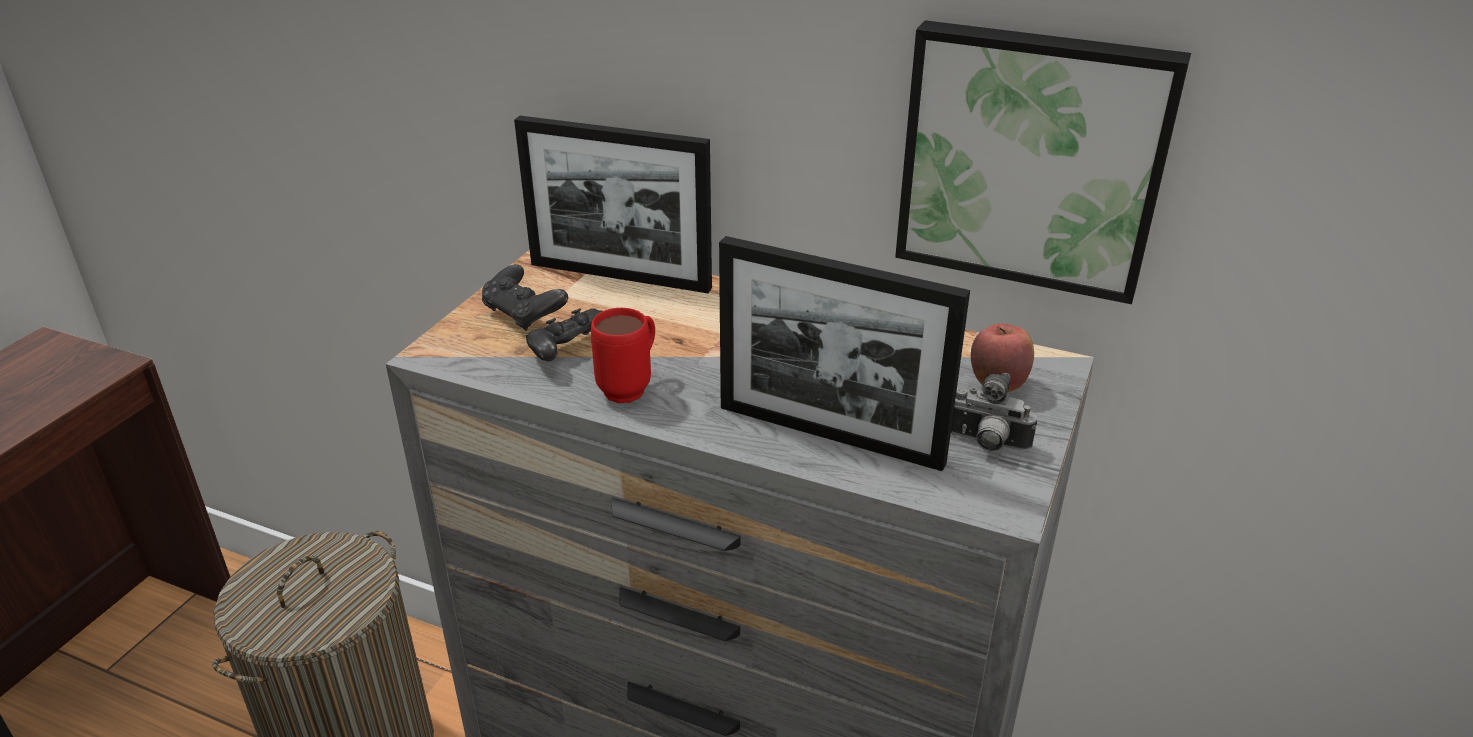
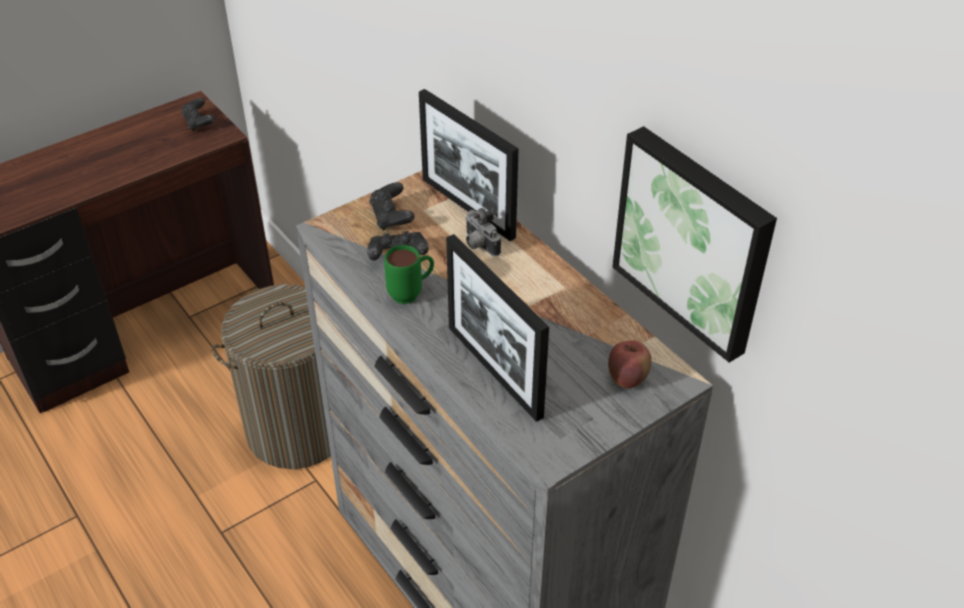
camera: 30 degrees right, 10 degrees up
red mug [591,308,655,403] -> green mug [384,245,434,304]
camera [951,373,1037,451] -> camera moved to [465,208,501,256]
none -> black game controller [181,98,215,131]

